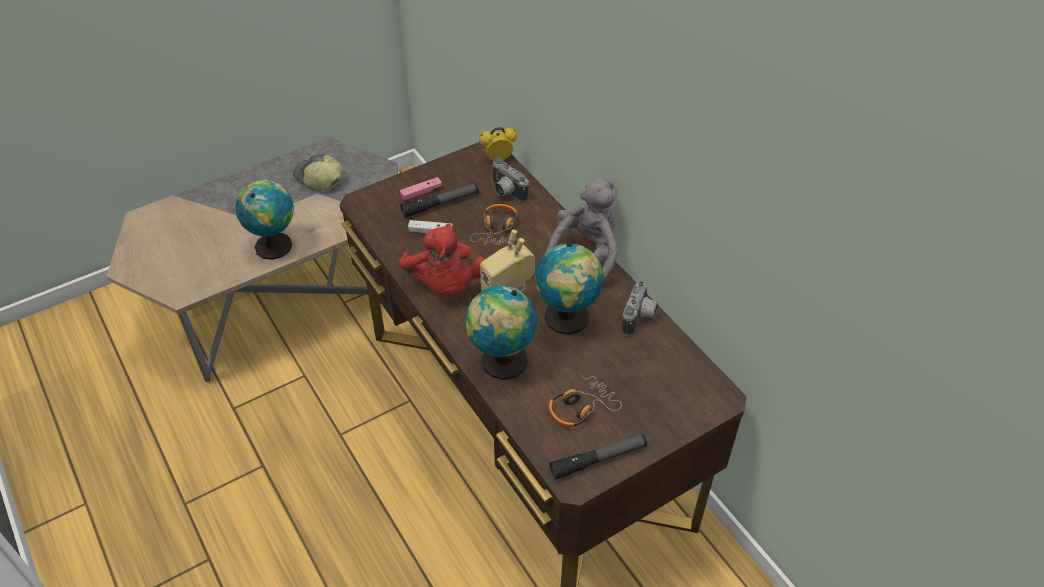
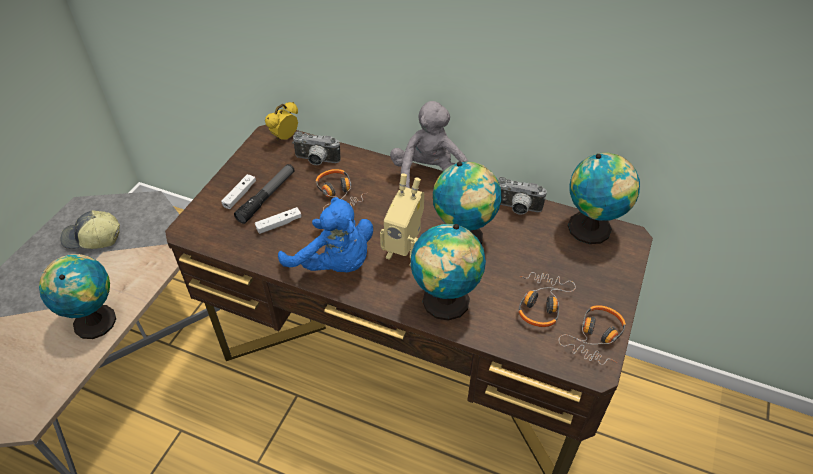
camera: 35 degrees left, 0 degrees up
red plush toy [399,224,485,296] -> blue plush toy [278,197,373,272]
pink game controller [400,177,442,201] -> white game controller [221,174,256,209]
flashlight [549,434,647,480] -> headphones [559,305,626,365]
camera [622,281,658,336] -> camera turned 120 degrees clockwise [498,177,547,215]
none -> globe [568,153,640,244]

